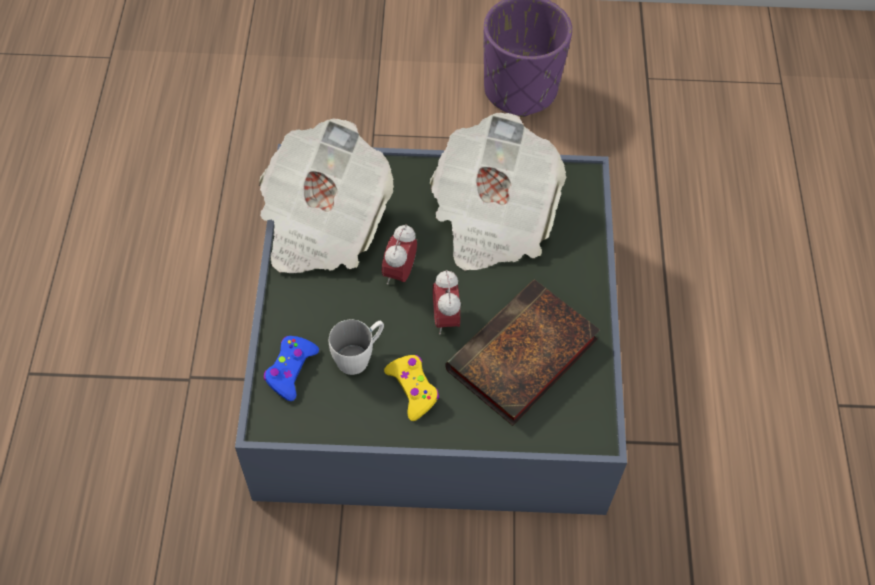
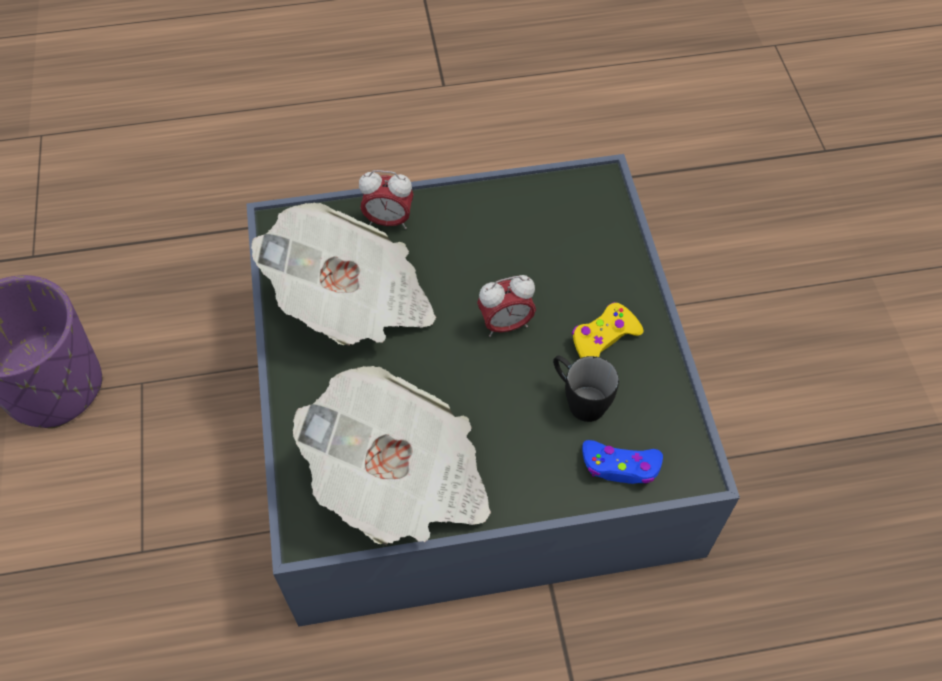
camera: 100 degrees left, 0 degrees up
white mug [329,319,384,375] -> black mug [553,355,619,422]
alarm clock [382,225,417,285] -> alarm clock moved to [359,170,414,229]
book [445,279,600,426] -> none

